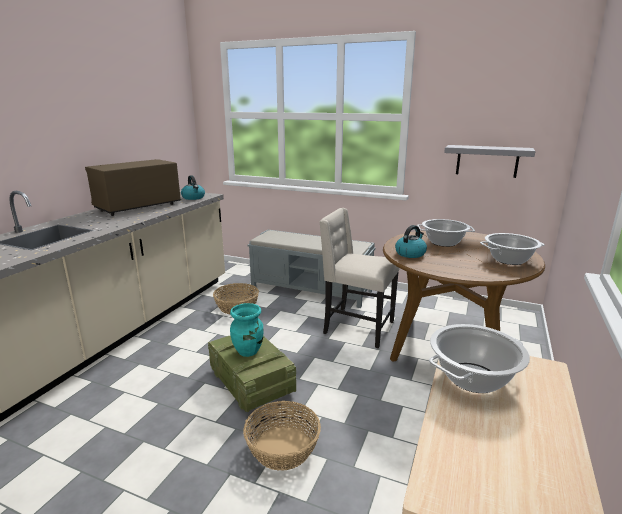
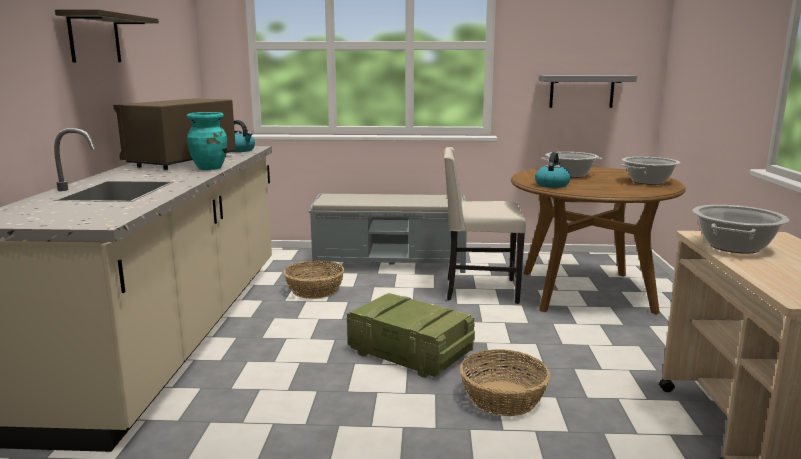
camera: 20 degrees left, 5 degrees down
turquoise vase [230,303,263,357] -> turquoise vase moved to [187,112,227,170]
none -> shelf [55,9,159,62]

